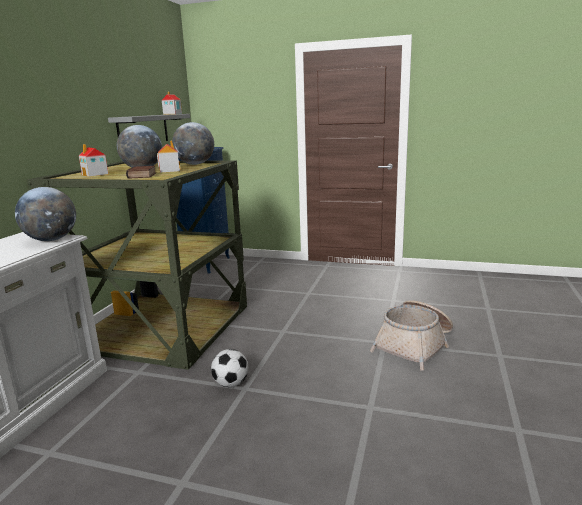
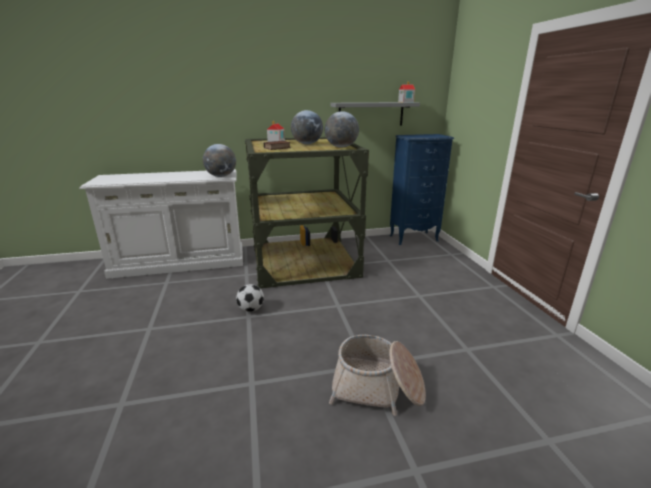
camera: 60 degrees right, 5 degrees up
toy house [157,140,181,173] -> none

